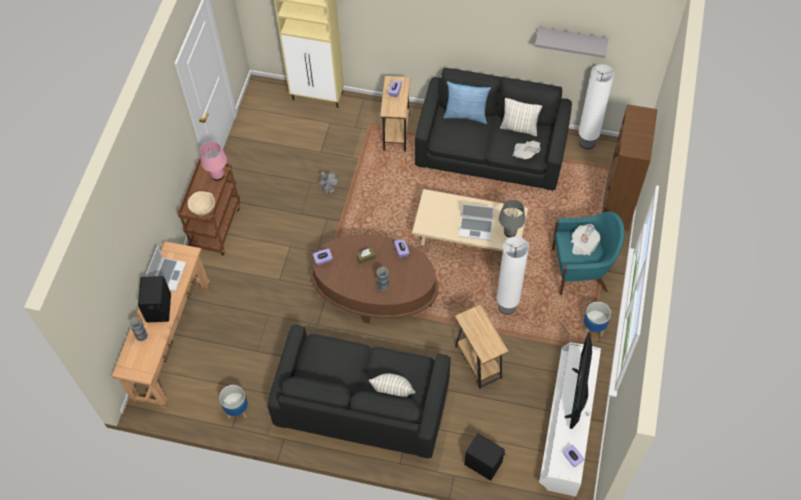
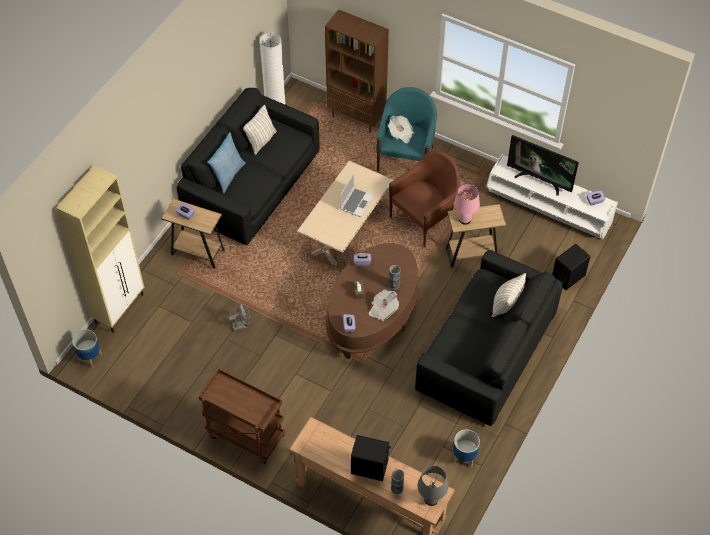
camera: 75 degrees left, 5 degrees down
laptop [146,245,186,291] -> none
beige bowl [187,191,215,216] -> none
pink table lamp [200,141,227,181] -> pink table lamp moved to [454,184,480,225]
white floor lamp [497,237,529,315] -> brown armchair [389,151,460,247]
grey table lamp [499,200,525,237] -> grey table lamp moved to [418,466,448,506]
newspaper [513,141,541,159] -> newspaper moved to [369,290,399,321]
grey shelf [535,27,608,58] -> none
planter [584,302,611,337] -> planter moved to [72,329,102,367]

